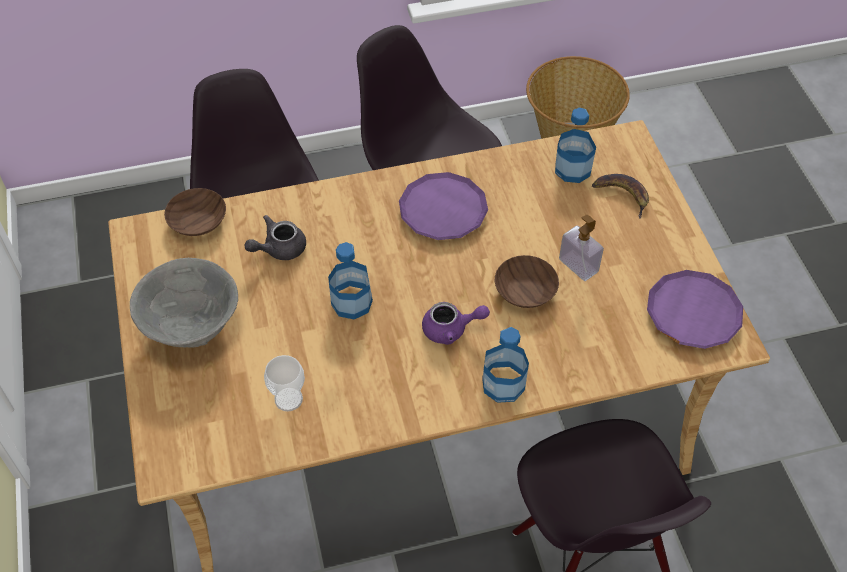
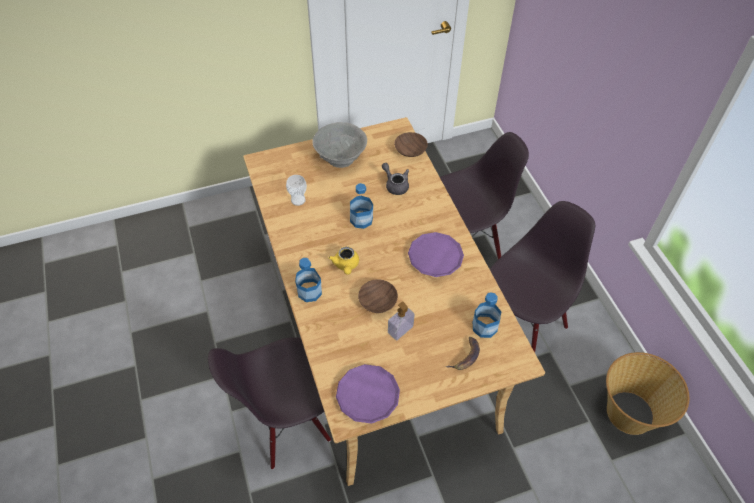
camera: 85 degrees right, 0 degrees up
purple teapot [422,302,490,345] -> yellow teapot [328,247,359,275]

